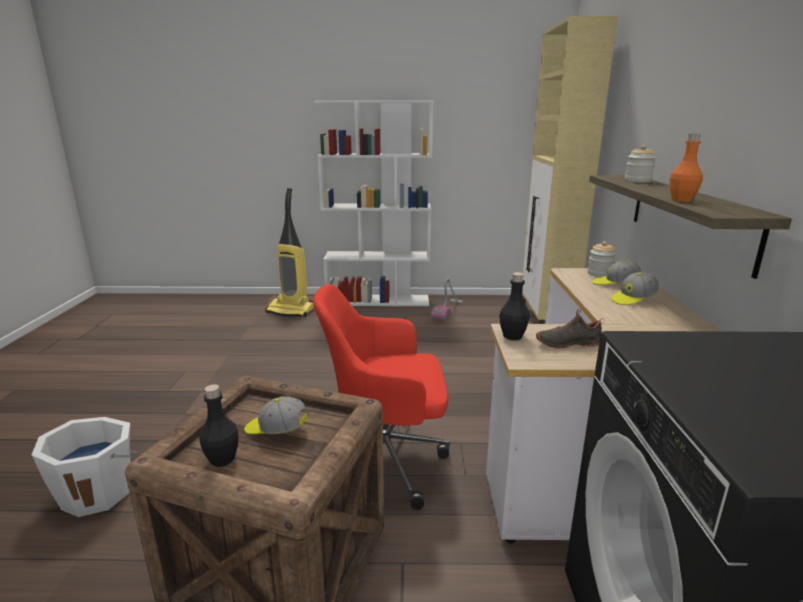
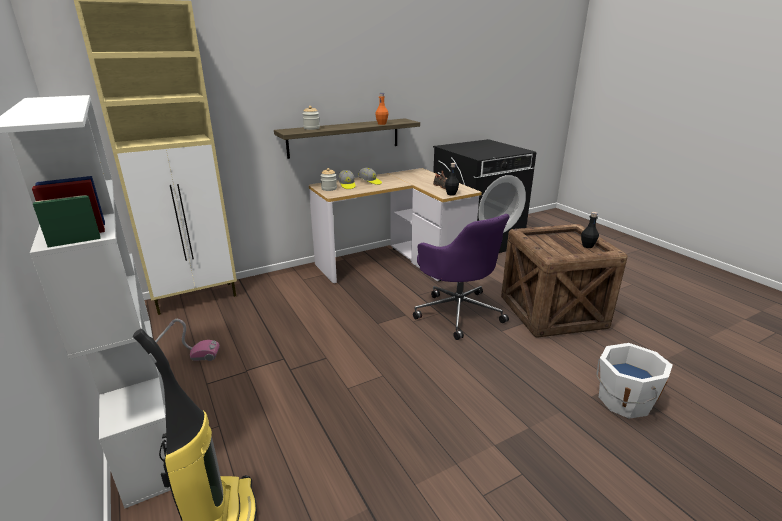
camera: 120 degrees left, 5 degrees up
cap [244,396,309,434] -> none
red office chair [313,284,450,510] -> purple office chair [413,214,510,340]

